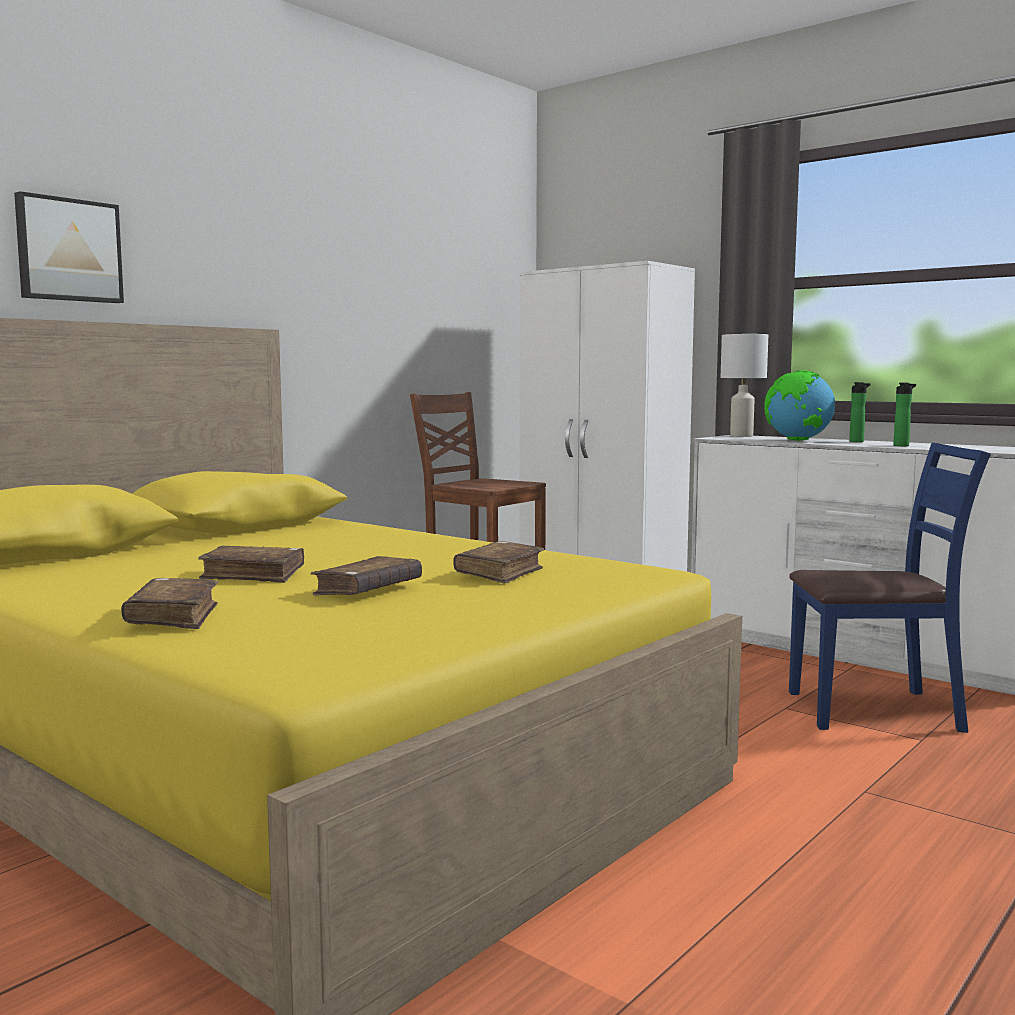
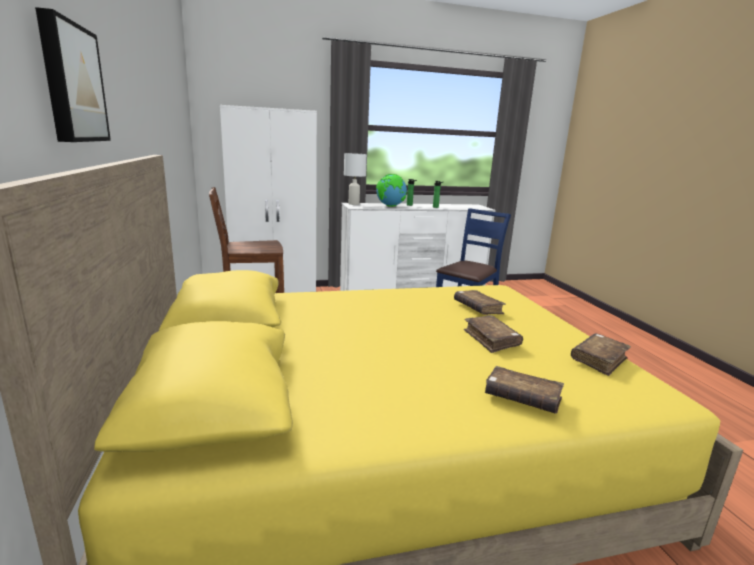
camera: 55 degrees left, 10 degrees up
brown book [198,546,304,583] -> brown book moved to [571,334,631,376]

